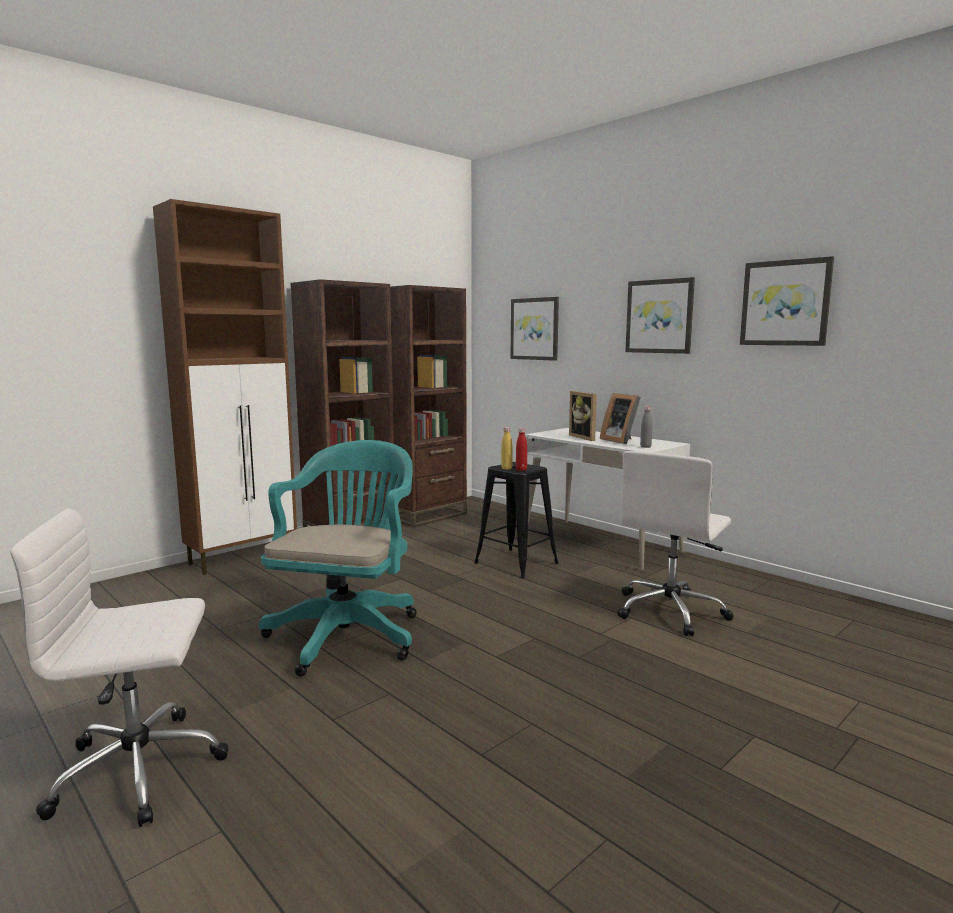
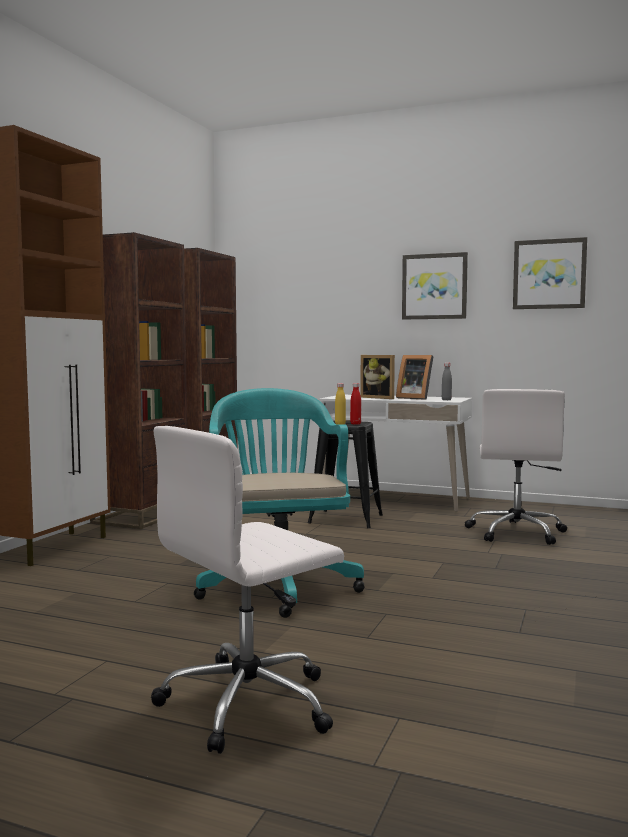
camera: 25 degrees left, 5 degrees down
picture [511,297,559,361] -> none

